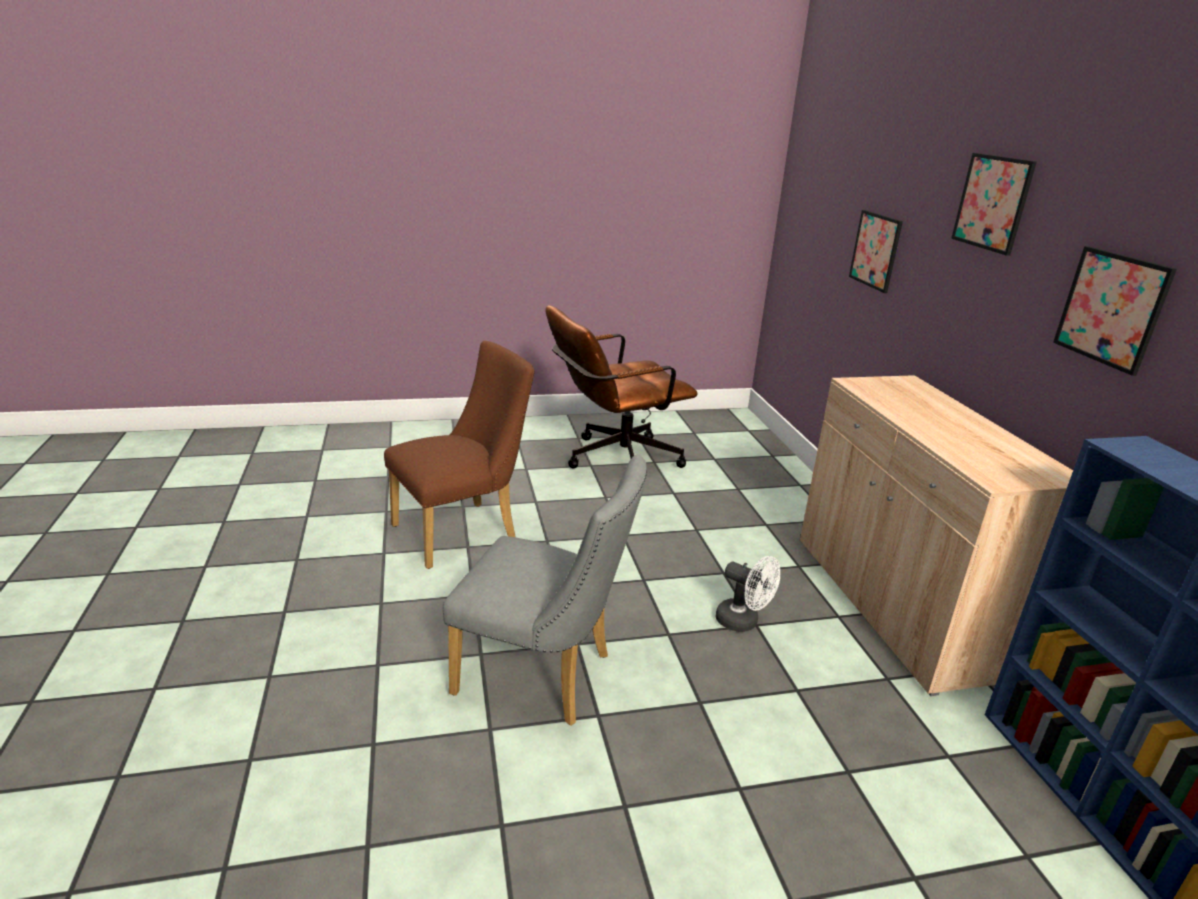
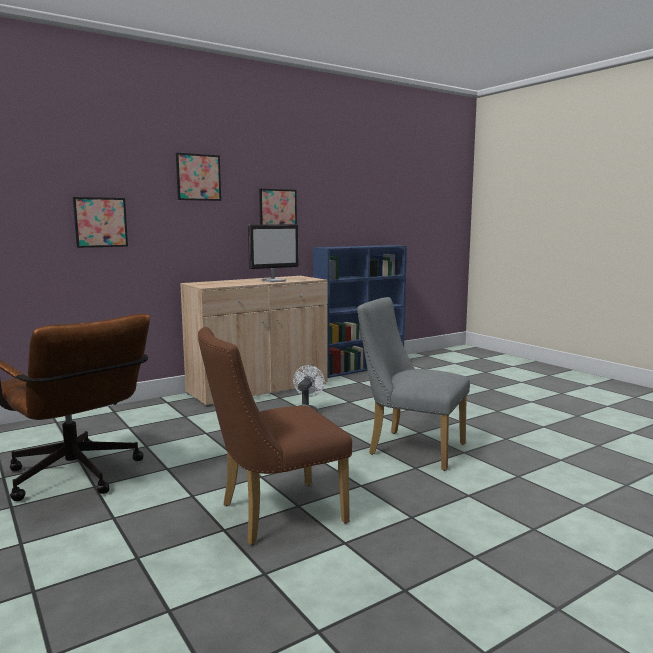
camera: 110 degrees left, 15 degrees down
brown chair [384,341,535,569] -> brown chair turned 60 degrees counterclockwise [198,327,352,545]
grey chair [443,455,647,726] -> grey chair turned 60 degrees counterclockwise [357,297,470,471]
none -> monitor [248,224,299,282]

